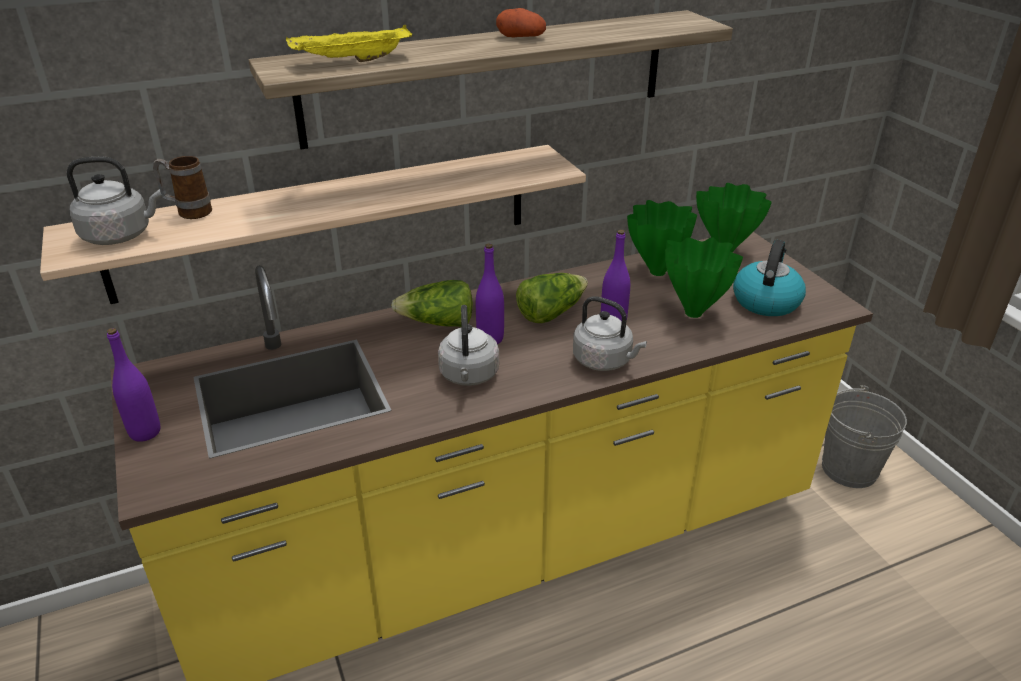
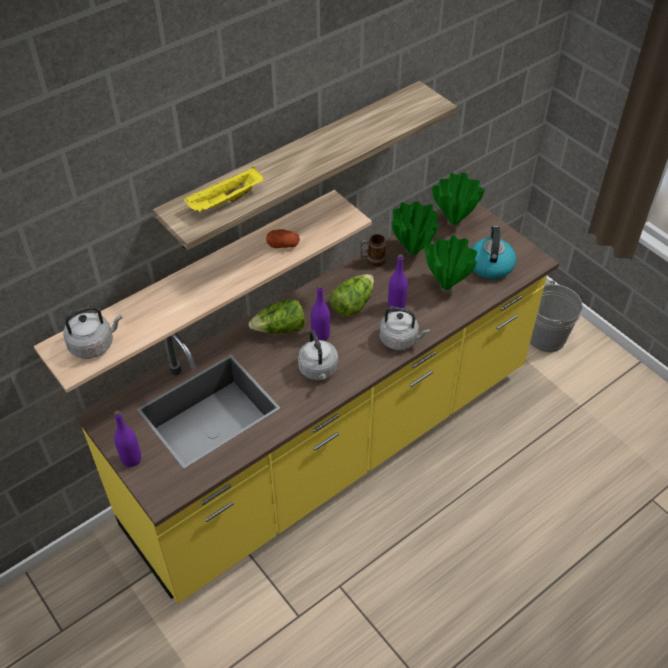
camera: 15 degrees left, 15 degrees up
mug [153,156,212,219] -> mug moved to [360,234,386,267]
potato [496,8,546,38] -> potato moved to [266,229,300,248]

